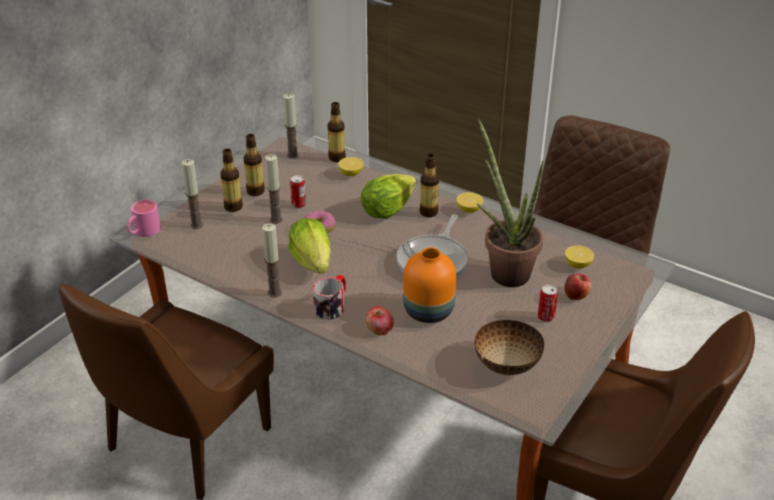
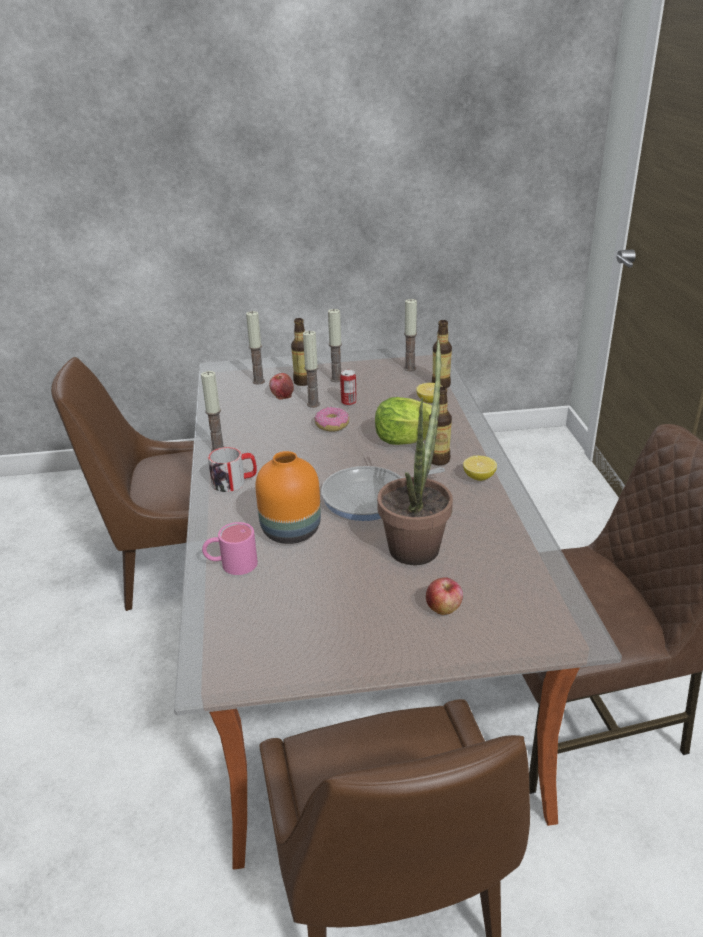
camera: 50 degrees right, 5 degrees down
pink mug [127,199,161,237] -> pink mug moved to [202,522,258,575]
bottle [243,134,265,196] -> candle [328,309,342,382]
lettuce [288,218,331,273] -> none
apple [365,306,394,336] -> apple moved to [269,373,294,399]
bowl [475,320,544,375] -> none
can [538,285,558,322] -> none
lemon [565,245,594,269] -> none

